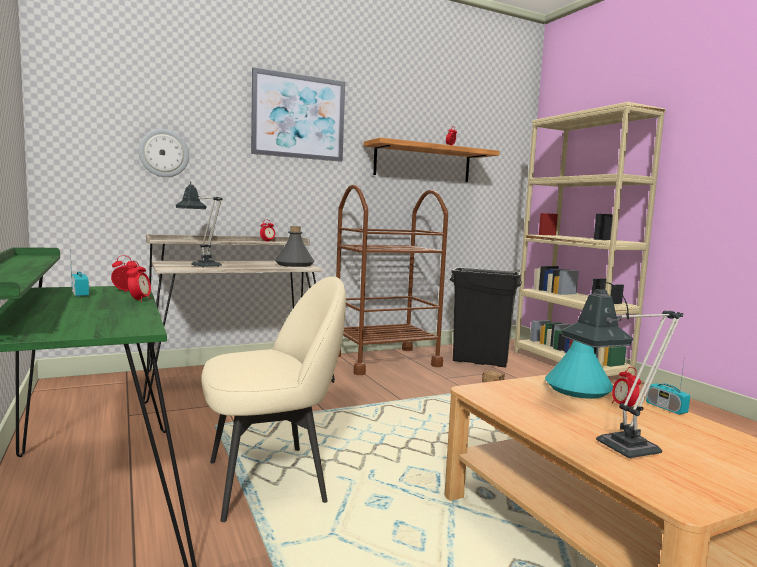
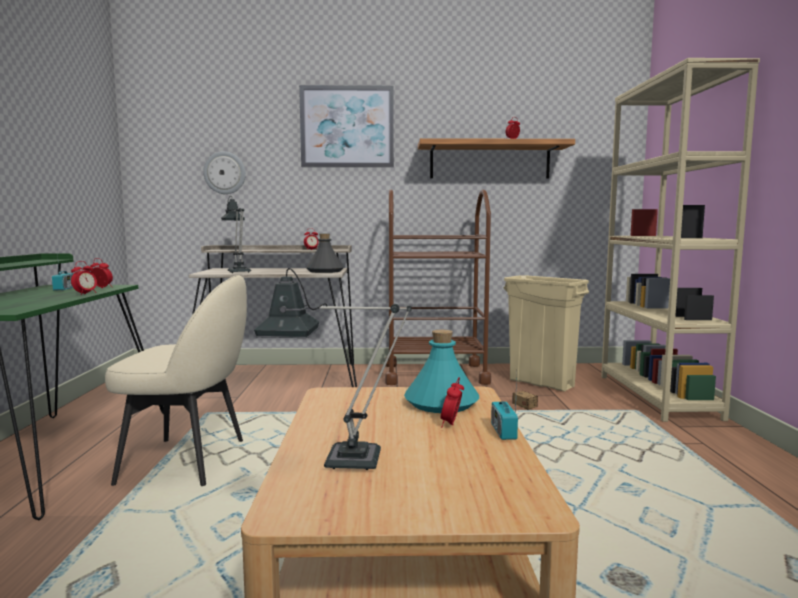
camera: 25 degrees right, 0 degrees up
black trash can [450,268,522,368] -> beige trash can [504,275,589,392]

